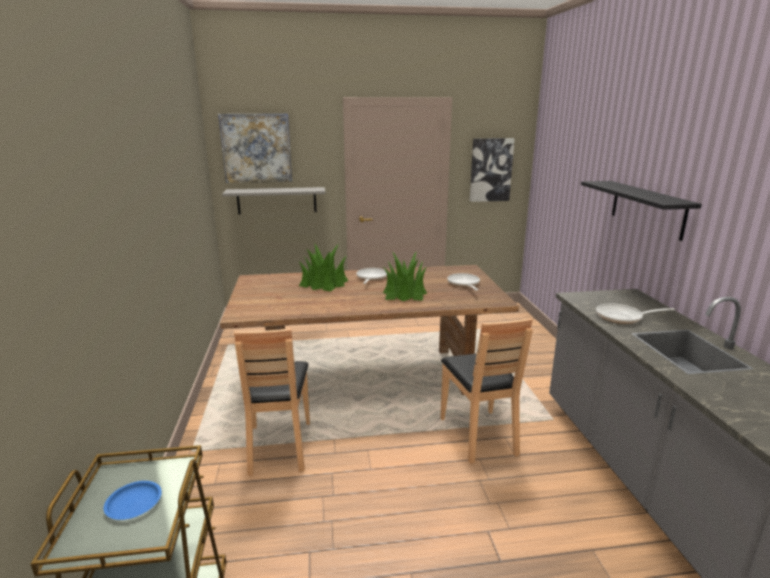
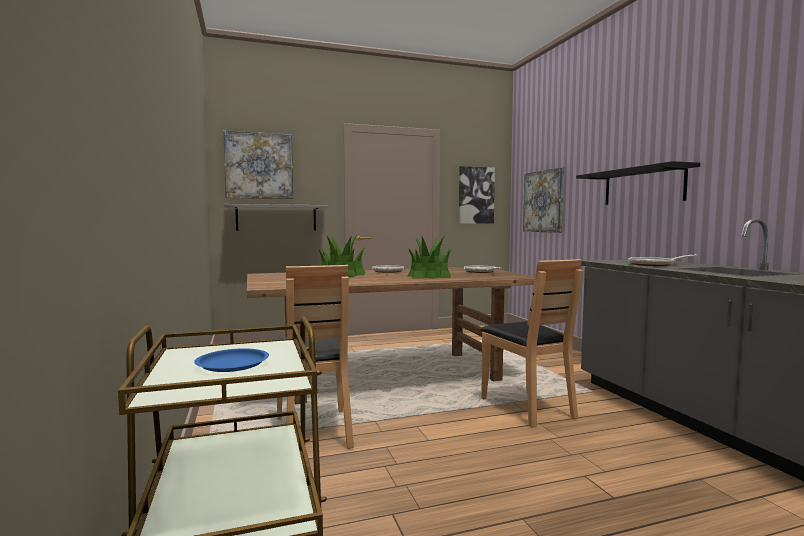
camera: 10 degrees left, 15 degrees down
none -> picture [523,167,564,233]

